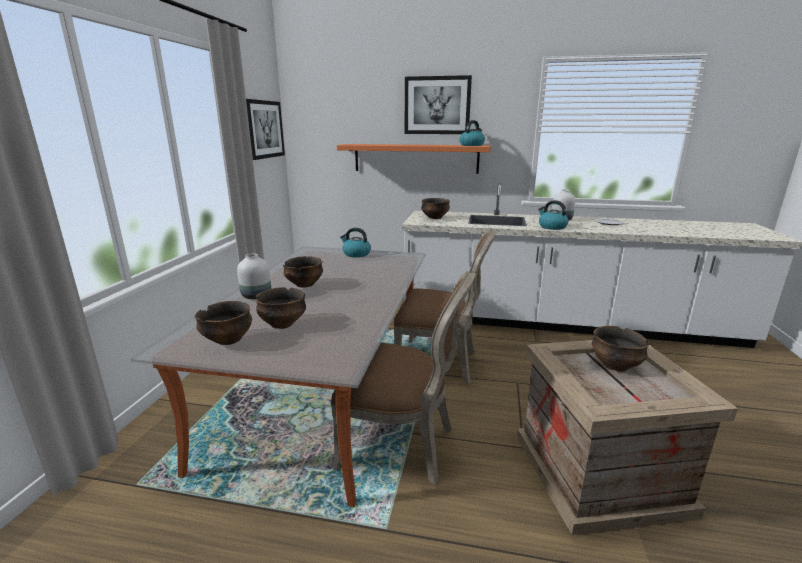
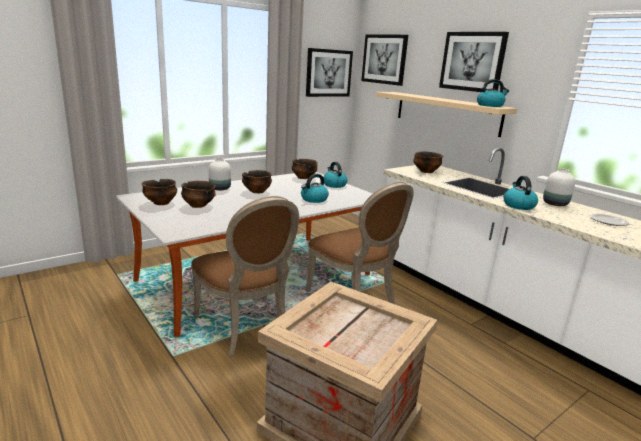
camera: 40 degrees right, 0 degrees up
orange shelf [337,144,491,174] -> beige shelf [376,92,517,137]
bowl [592,326,649,372] -> bowl moved to [292,159,318,179]
none -> kettle [301,174,329,203]
none -> picture [361,34,408,86]

